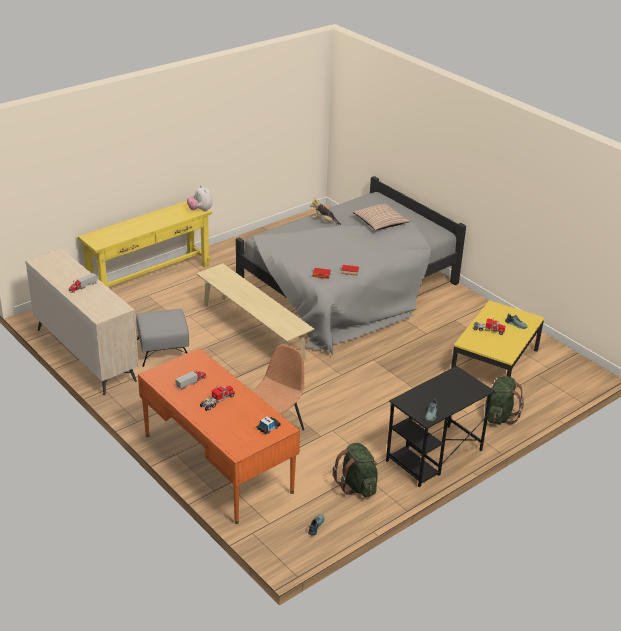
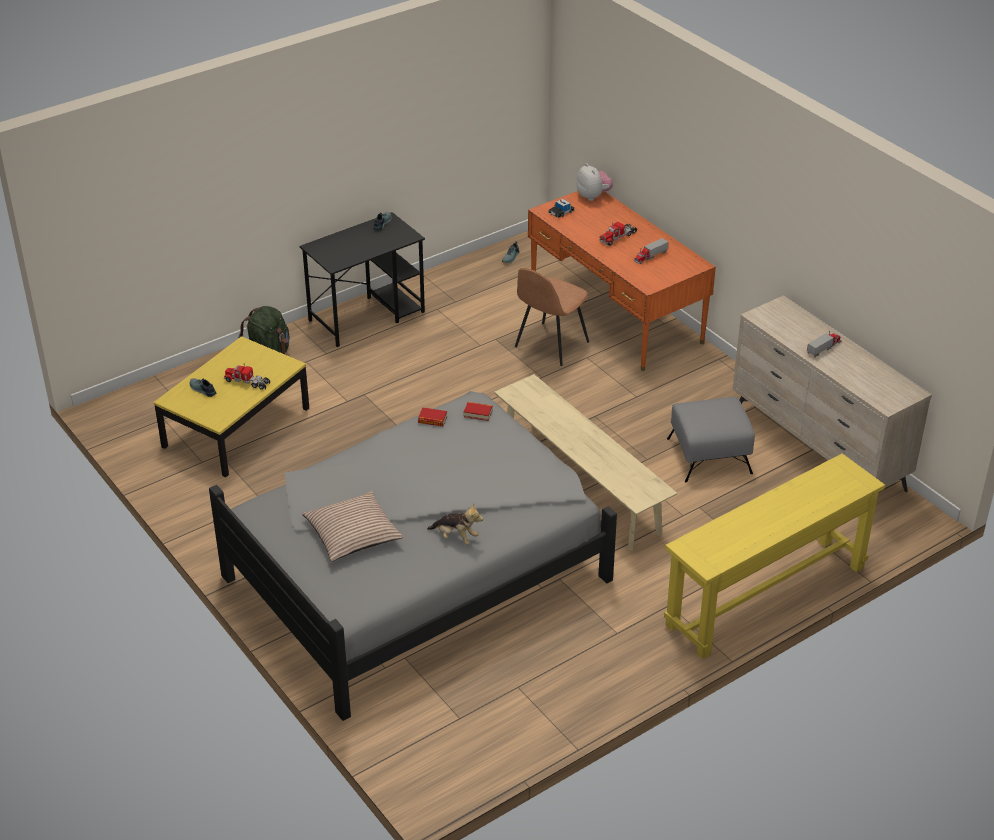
camera: 175 degrees left, 5 degrees up
plush toy [187,186,213,212] -> plush toy moved to [576,163,613,201]
green backpack [333,443,378,497] -> none

